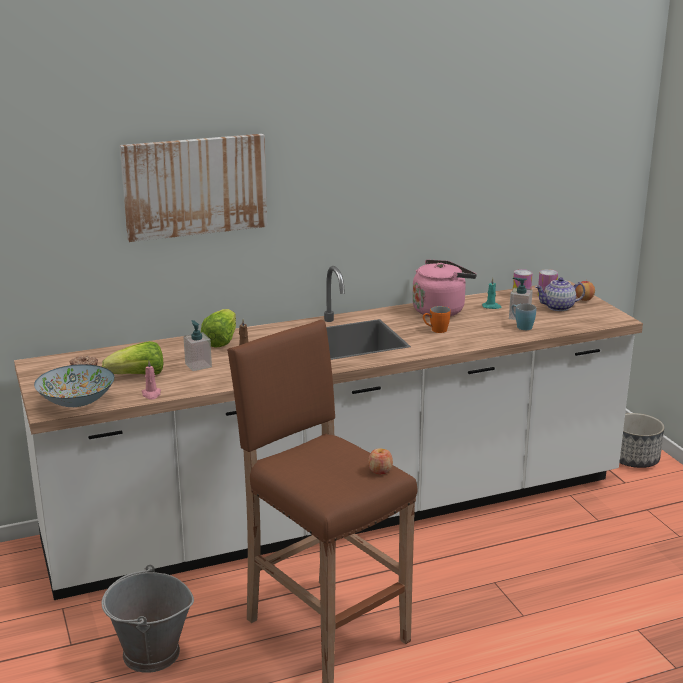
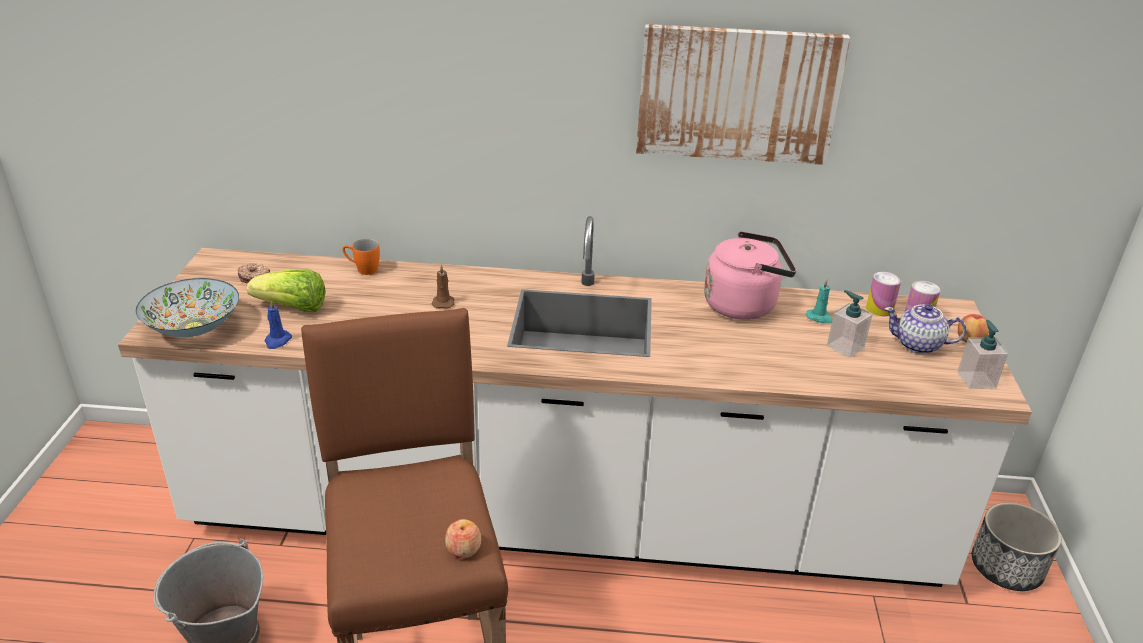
camera: 25 degrees right, 10 degrees up
picture [120,134,267,242] -> picture moved to [636,24,850,165]
pink candle [142,361,161,400] -> blue candle [265,300,292,349]
soap dispenser [183,320,212,371] -> soap dispenser moved to [958,320,1008,389]
lettuce [201,309,236,348] -> none
orange mug [423,306,450,333] -> orange mug moved to [343,239,380,275]
blue mug [511,304,536,330] -> none

